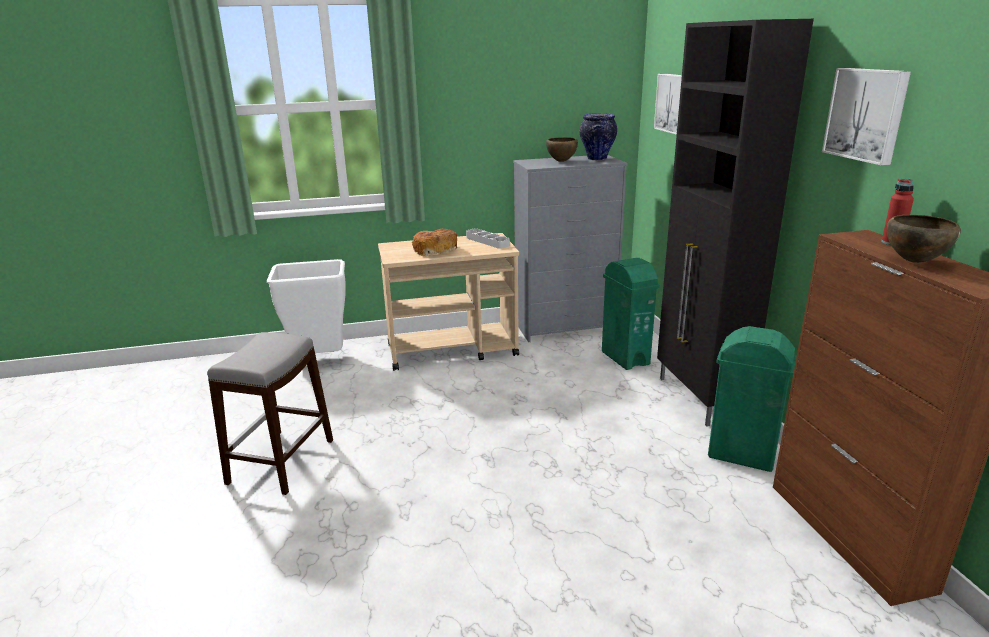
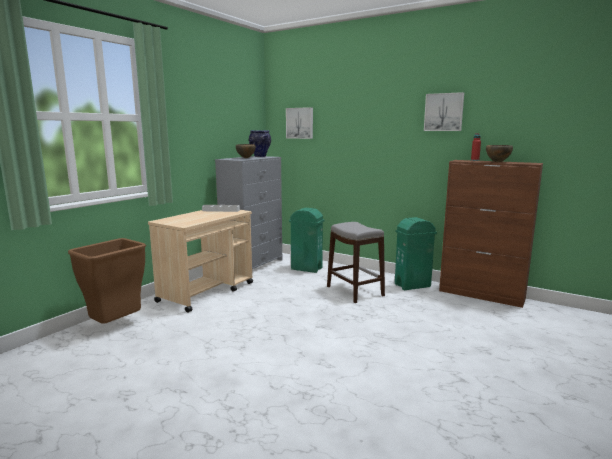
camera: 45 degrees left, 10 degrees down
grey stool [207,332,333,495] -> grey stool moved to [327,222,385,303]
white trash can [267,259,345,353] -> brown trash can [68,238,146,324]
bread [412,229,457,256] -> none
black cabinet [657,19,814,426] -> none

